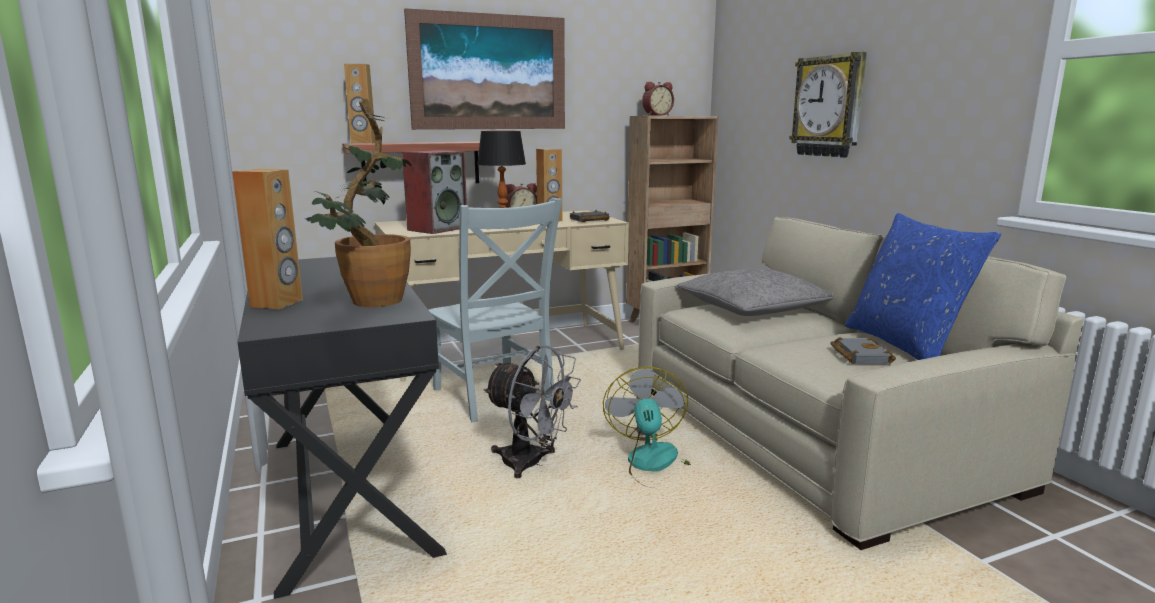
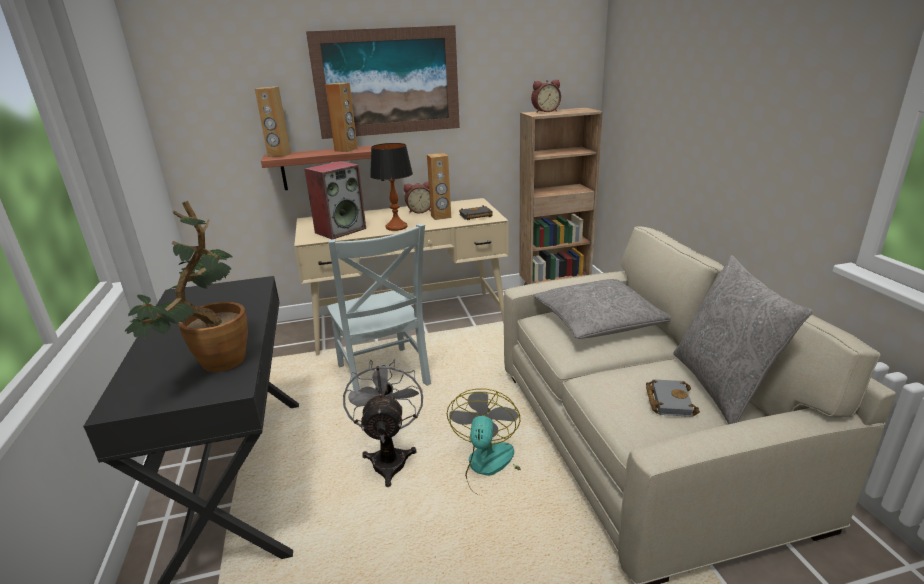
camera: 10 degrees right, 10 degrees up
brown speaker [232,169,303,309] -> brown speaker moved to [325,83,358,152]
grey fan [483,345,581,478] -> grey fan turned 135 degrees counterclockwise [343,359,423,487]
wall clock [789,52,867,158] -> none
blue pillow [845,213,1001,360] -> grey pillow [673,255,813,424]

